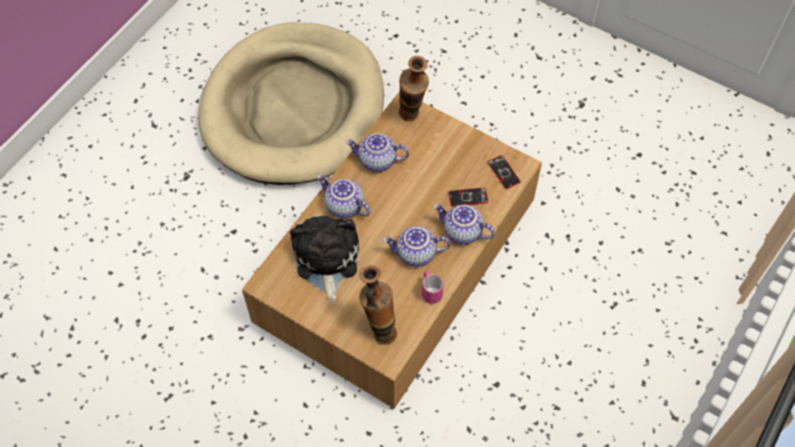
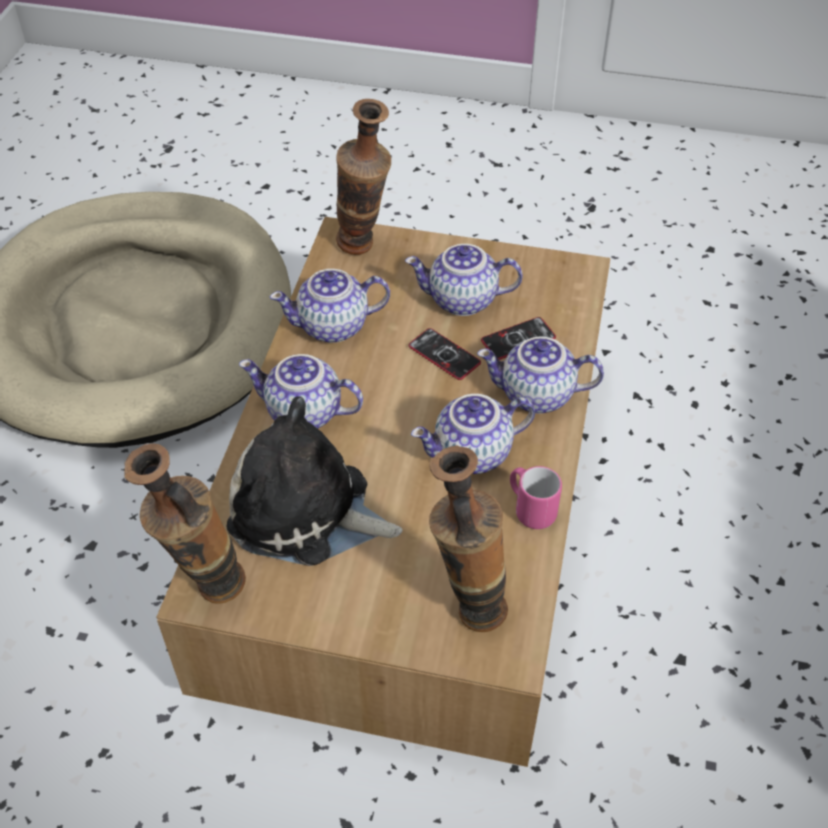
camera: 20 degrees left, 10 degrees down
plush toy [290,215,359,302] -> plush toy turned 45 degrees counterclockwise [226,396,402,566]
phone [488,155,521,189] -> phone moved to [408,328,481,380]
none -> vase [124,444,246,604]
none -> teapot [405,244,523,316]

